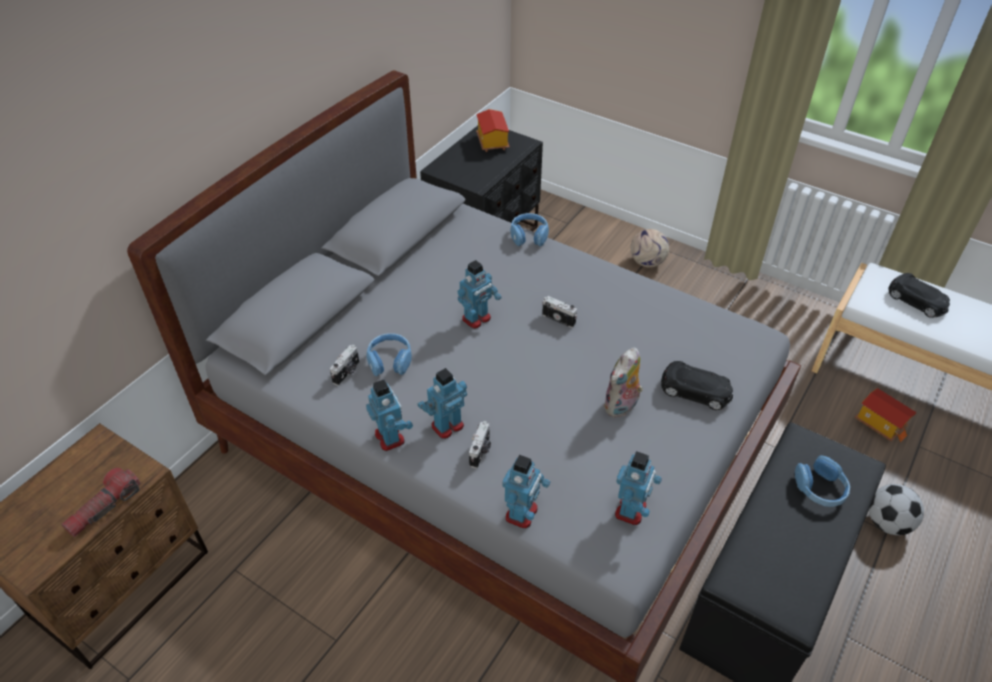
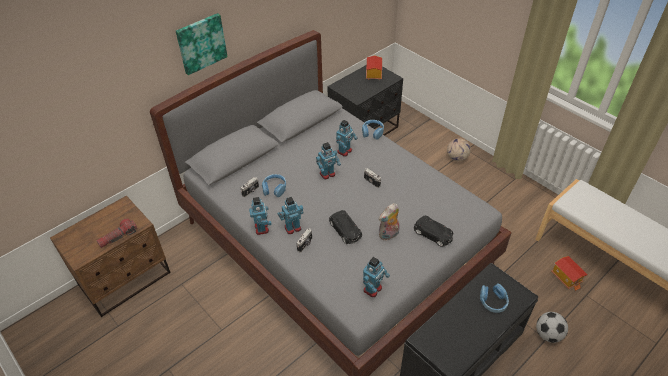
camera: 15 degrees right, 0 degrees up
toy robot [502,455,550,529] -> toy robot moved to [336,120,358,157]
black toy car [889,273,950,318] -> black toy car moved to [329,210,362,244]
none -> picture [176,13,228,75]

